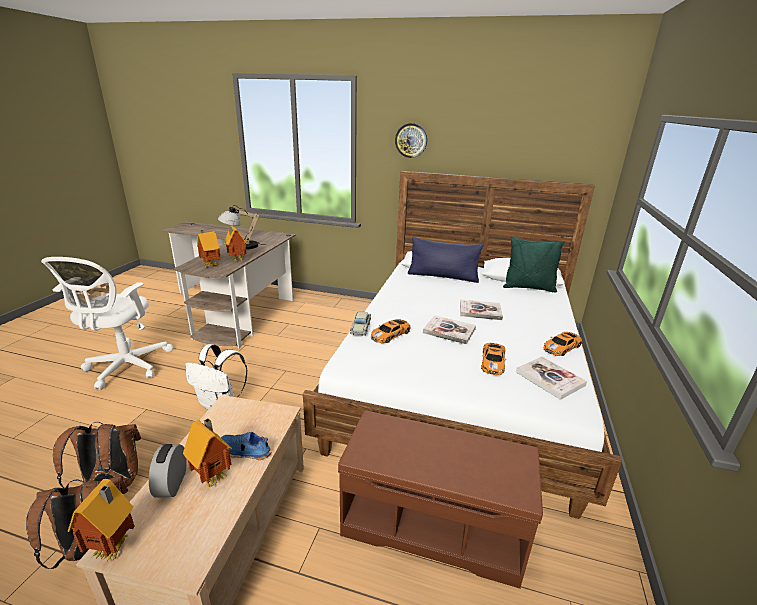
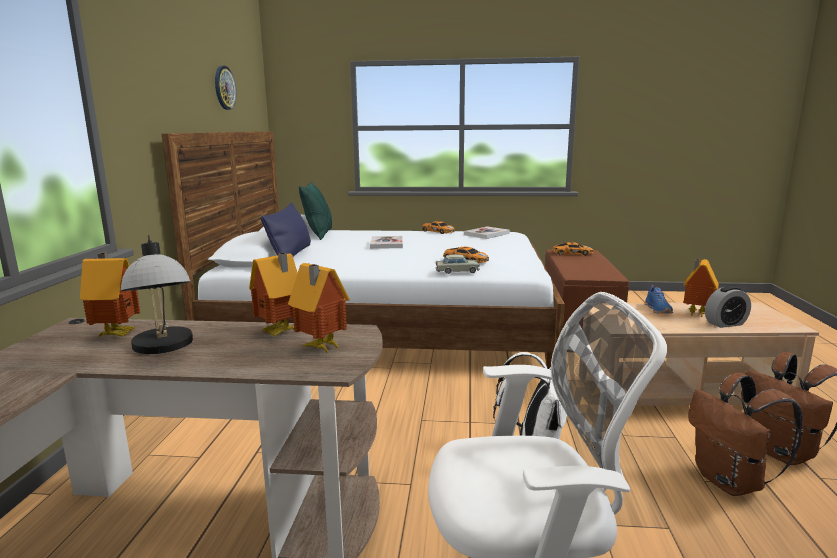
camera: 100 degrees left, 10 degrees down
toy house [68,479,135,561] -> toy house moved to [80,253,141,338]
wall clock [395,123,427,158] -> wall clock moved to [215,66,236,110]
book [423,315,476,344] -> none
toy car [481,343,506,375] -> toy car moved to [552,242,593,256]

